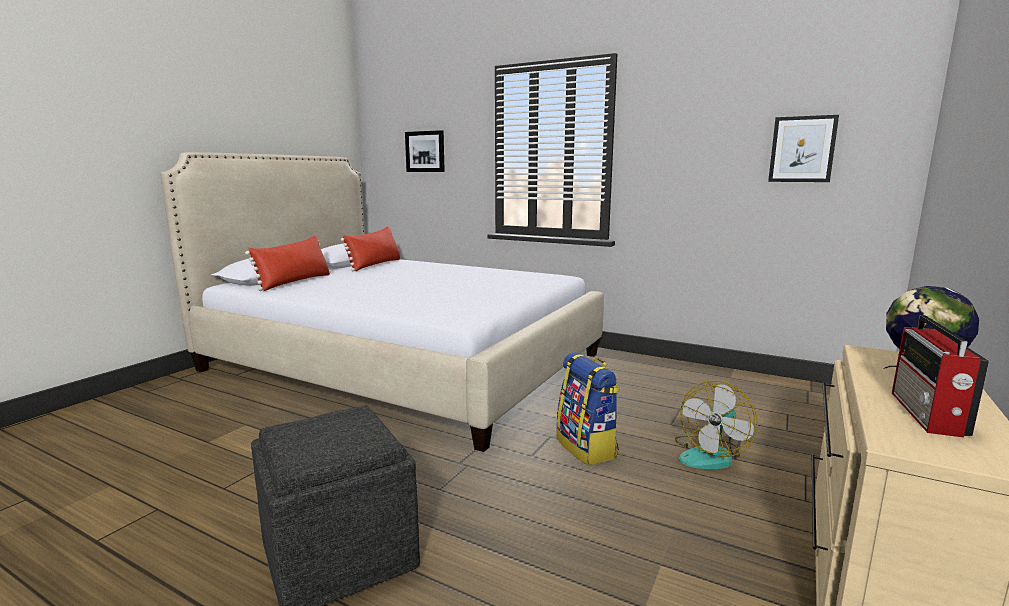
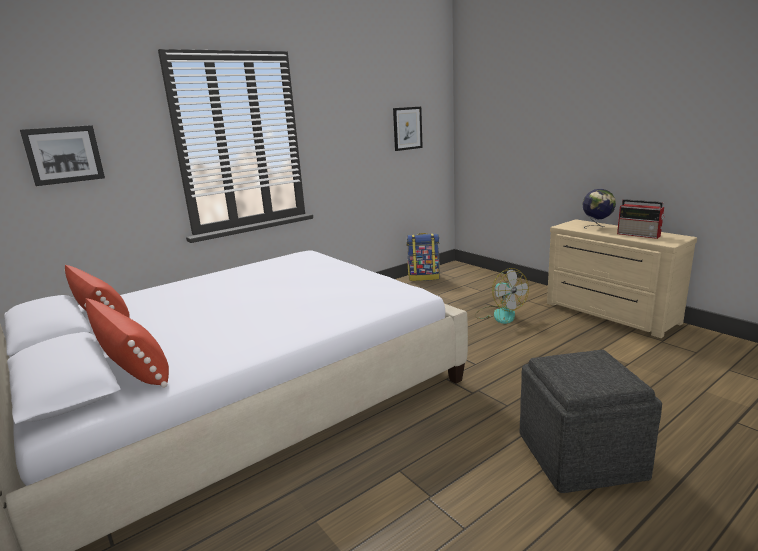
camera: 65 degrees left, 5 degrees up
backpack [556,352,619,465] -> backpack moved to [406,233,440,281]

